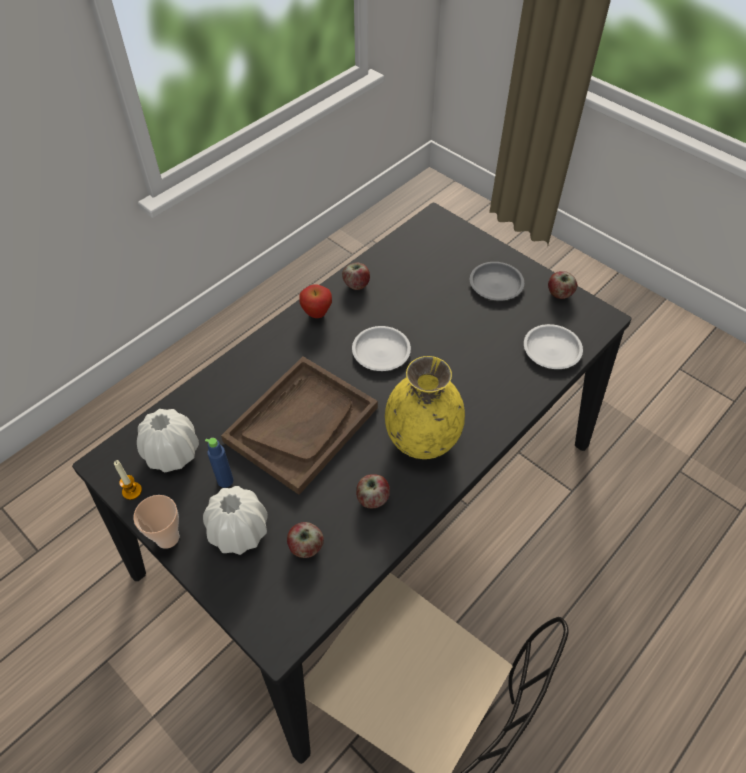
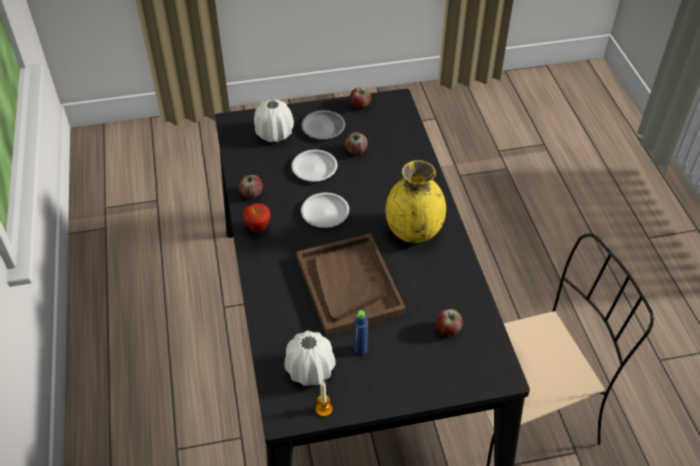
camera: 55 degrees left, 5 degrees down
cup [133,495,179,549] -> none
white vase [203,486,268,555] -> white vase moved to [254,99,294,142]
apple [356,474,390,508] -> apple moved to [345,132,367,155]
white plate [524,324,583,369] -> white plate moved to [291,150,338,181]

